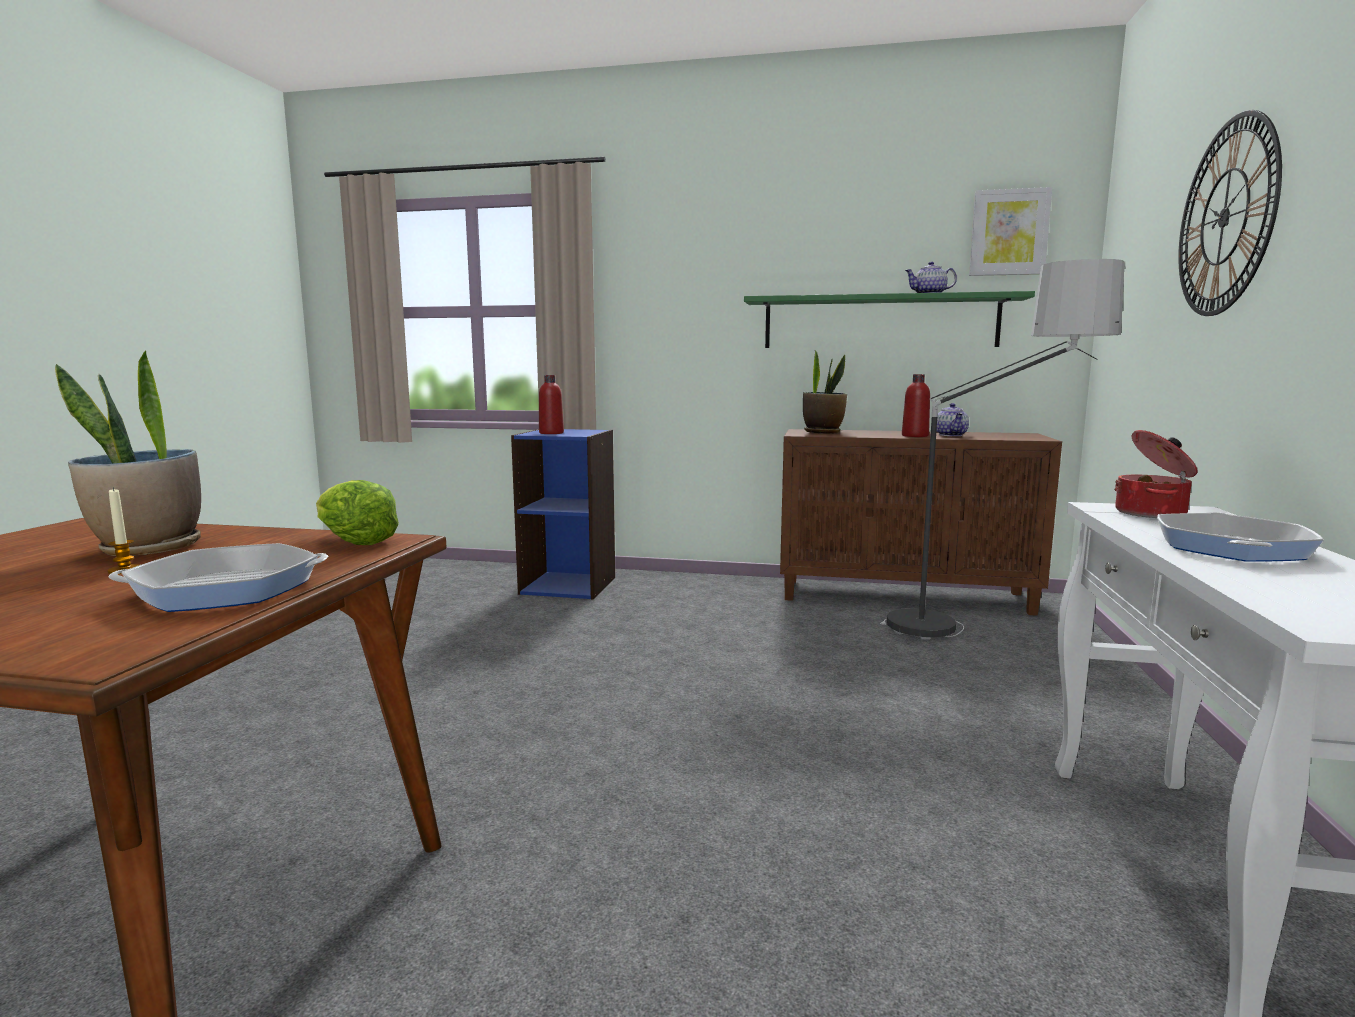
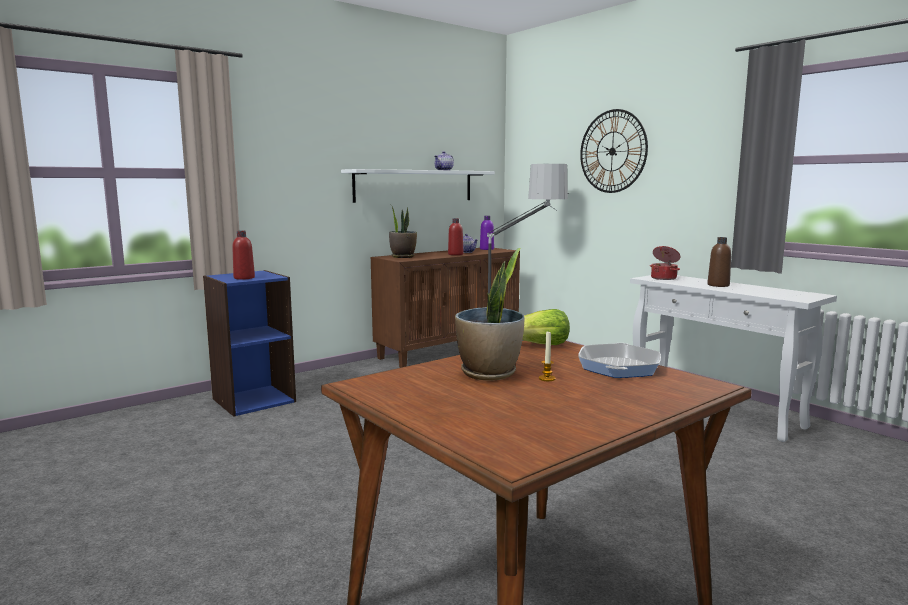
camera: 50 degrees left, 0 degrees up
green shelf [744,291,1035,348] -> white shelf [341,169,495,203]
picture [969,187,1052,276] -> none
frying pan [1157,512,1324,562] -> brown bottle [707,237,731,287]
none -> purple bottle [480,216,494,250]

